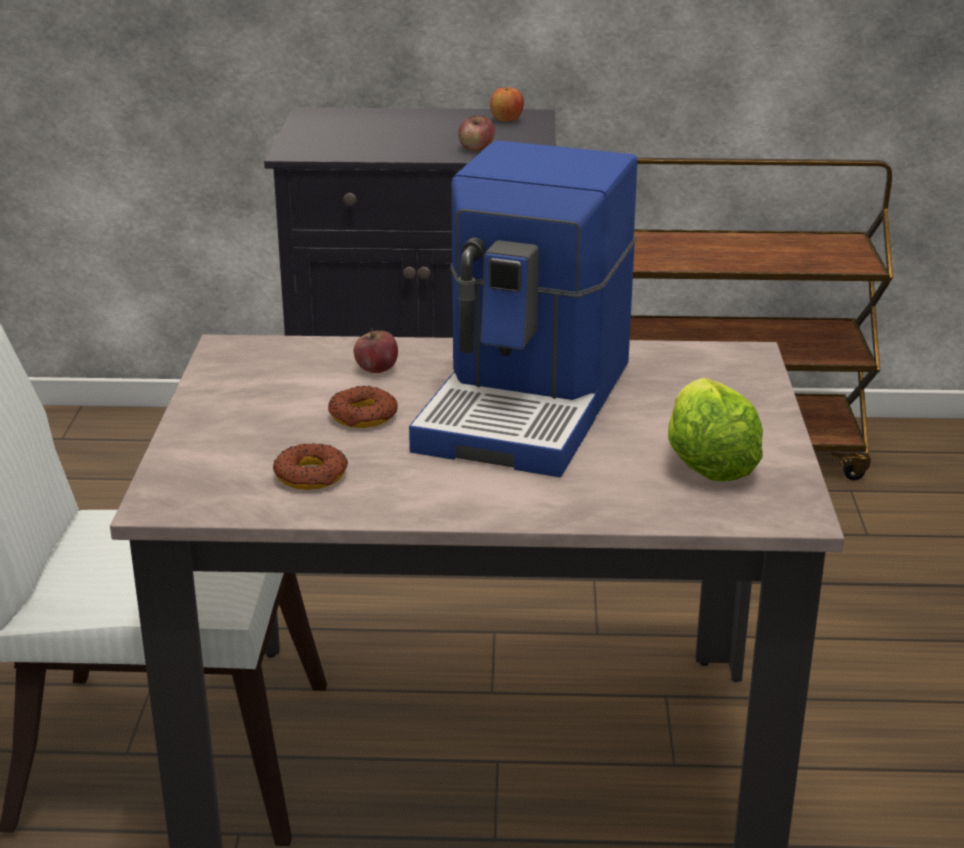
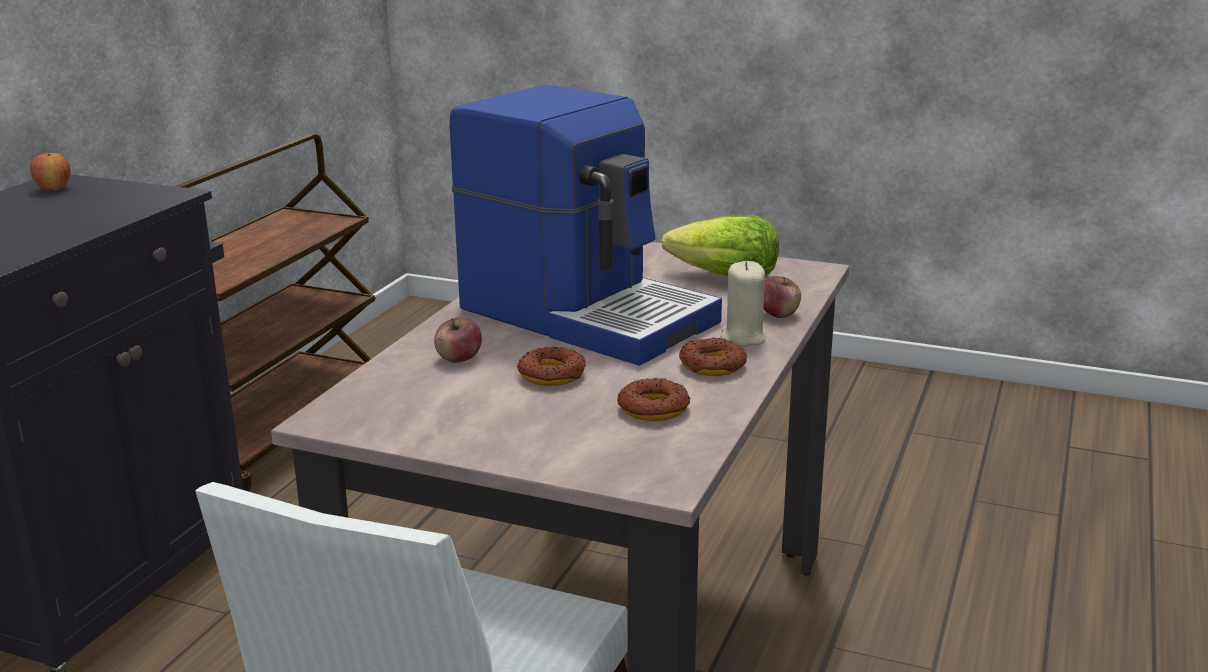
camera: 70 degrees left, 5 degrees down
apple [458,115,495,151] -> apple moved to [764,276,801,318]
none -> donut [679,338,747,376]
none -> beige candle [721,261,766,347]

